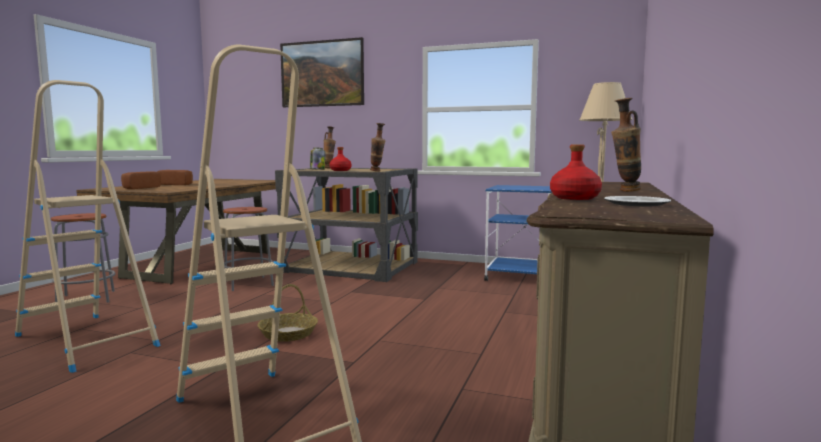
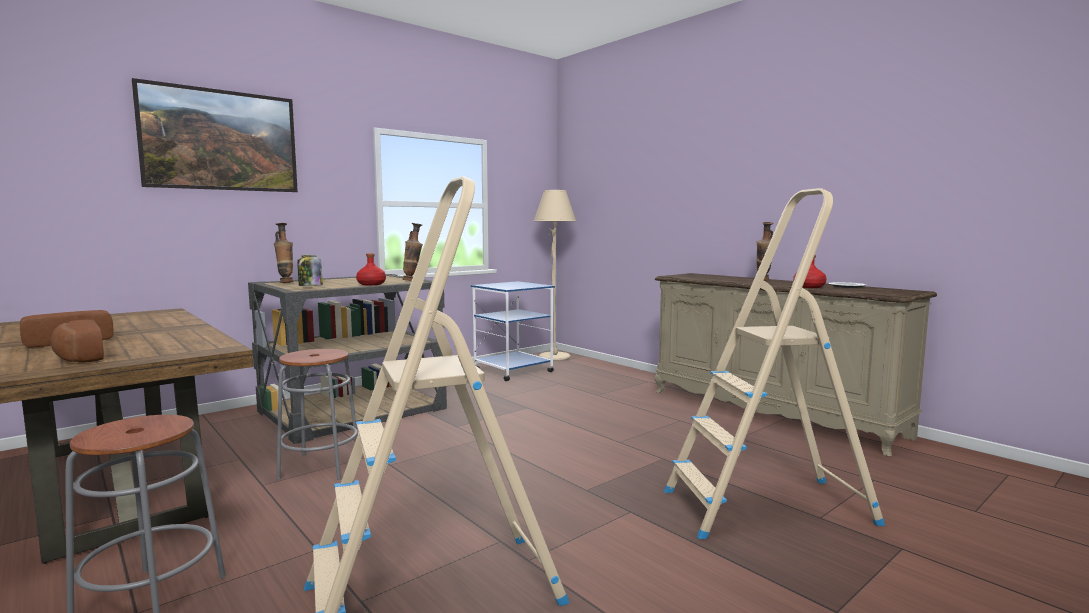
camera: 60 degrees left, 0 degrees up
basket [257,284,318,342] -> none

